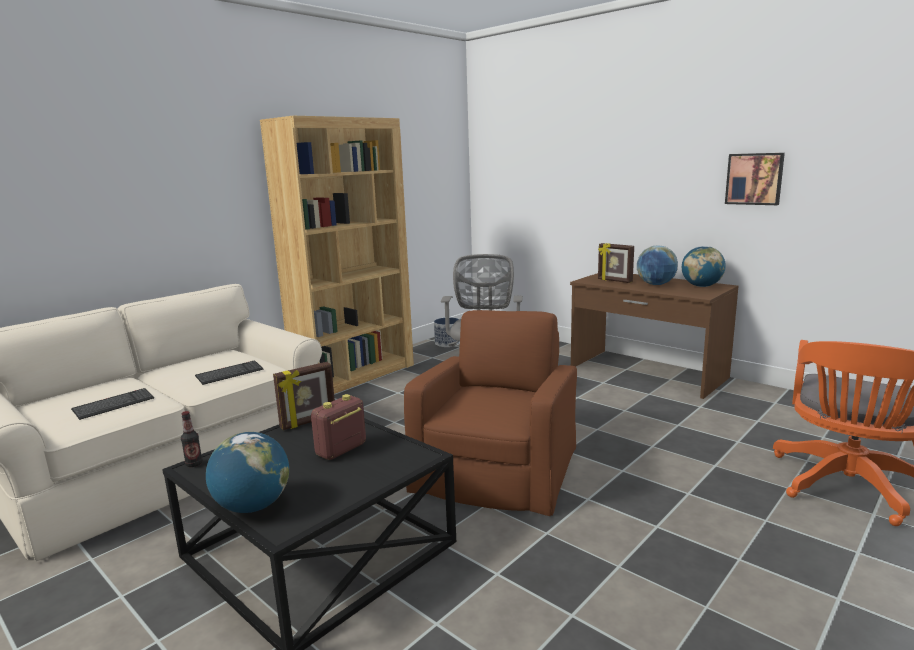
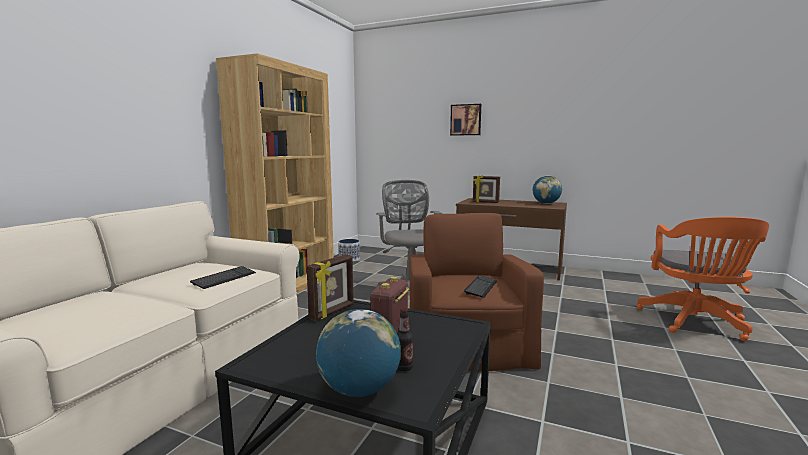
camera: 20 degrees left, 5 degrees down
keyboard [71,388,154,420] -> keyboard moved to [464,275,497,298]
bottle [181,411,203,467] -> bottle moved to [397,308,413,372]
globe [637,245,678,285] -> none
picture [725,153,785,205] -> picture moved to [450,104,481,136]

